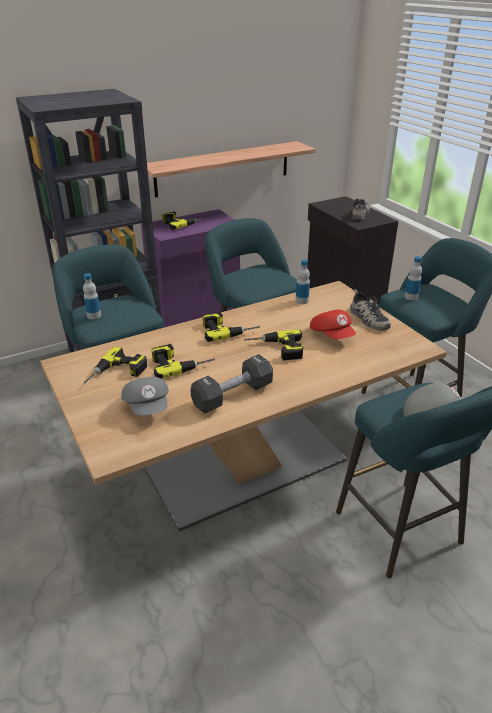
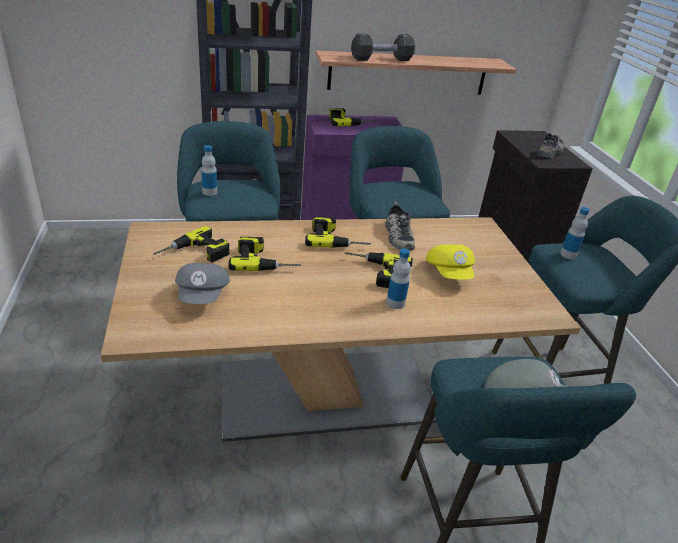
camera: 15 degrees right, 0 degrees up
black dumbbell [190,354,273,413] -> black dumbbell moved to [351,34,415,61]
bottle [295,260,310,304] -> bottle moved to [386,248,411,309]
red cap [310,310,356,339] -> yellow cap [426,245,475,280]
shoe [350,289,391,331] -> shoe moved to [385,201,415,250]

